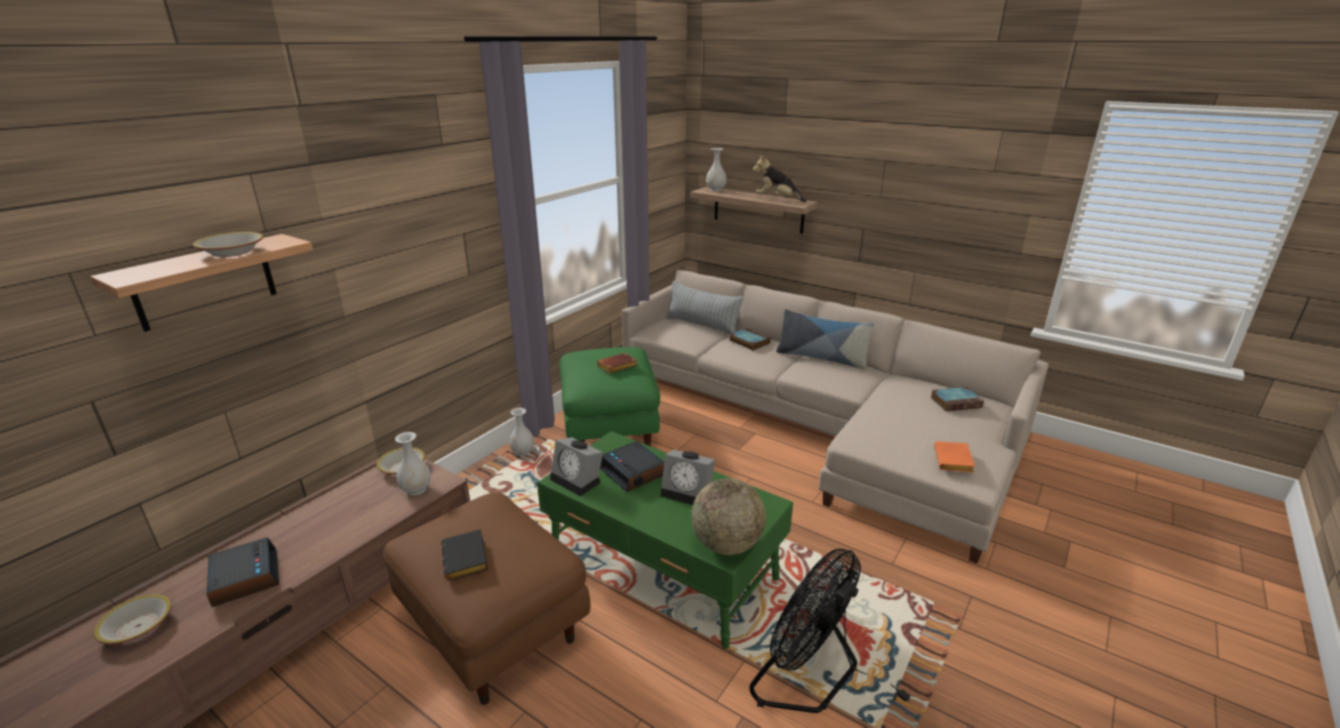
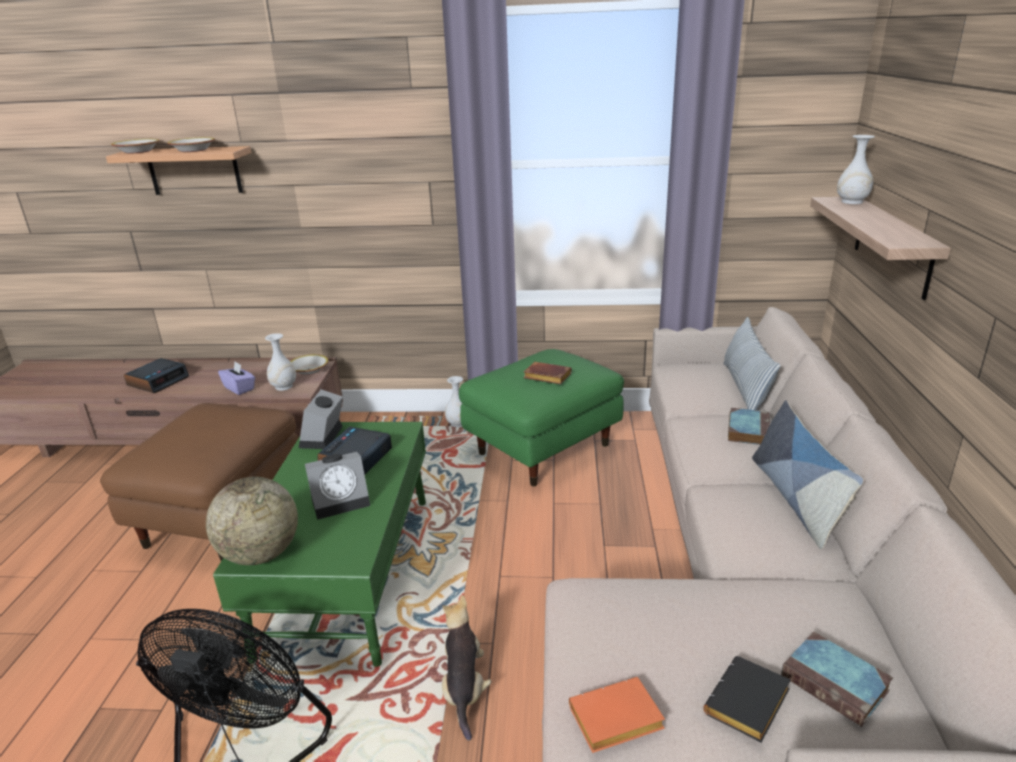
camera: 60 degrees right, 0 degrees up
bowl [94,594,172,644] -> bowl moved to [111,139,160,153]
black book [441,529,488,581] -> black book moved to [703,656,791,742]
alarm clock [660,450,715,505] -> alarm clock turned 105 degrees counterclockwise [305,452,370,520]
plush toy [753,155,807,202] -> plush toy moved to [442,595,492,741]
none -> purple tissue box [218,362,255,395]

